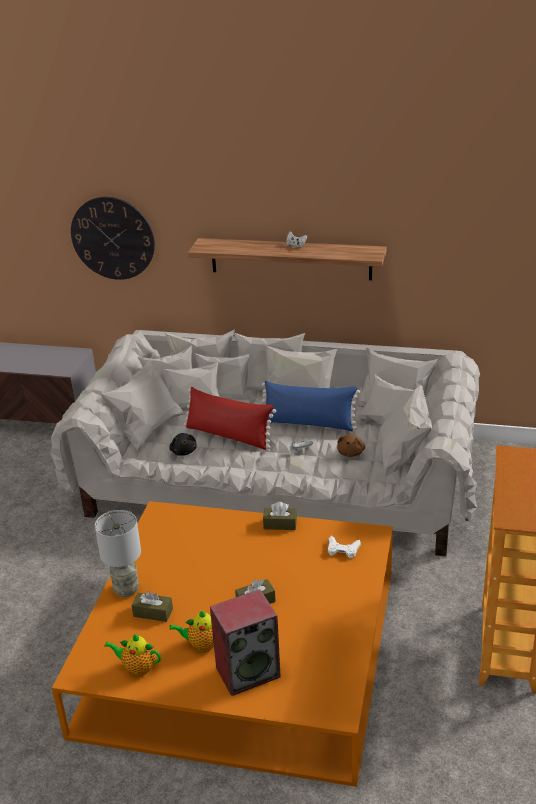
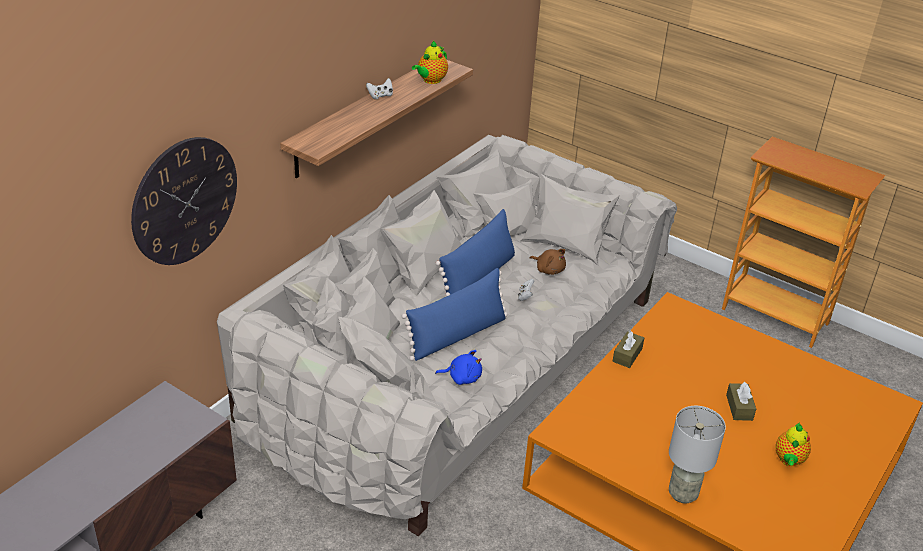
camera: 70 degrees left, 5 degrees up
teapot [104,634,161,676] -> teapot moved to [412,41,448,84]
brown tissue box [132,591,173,622] -> none
black plush toy [169,433,197,456] -> blue plush toy [435,350,482,385]
red pillow [184,387,276,450] -> blue pillow [402,268,508,361]
speaker [210,589,281,696] -> none
white game controller [328,536,361,559] -> none

